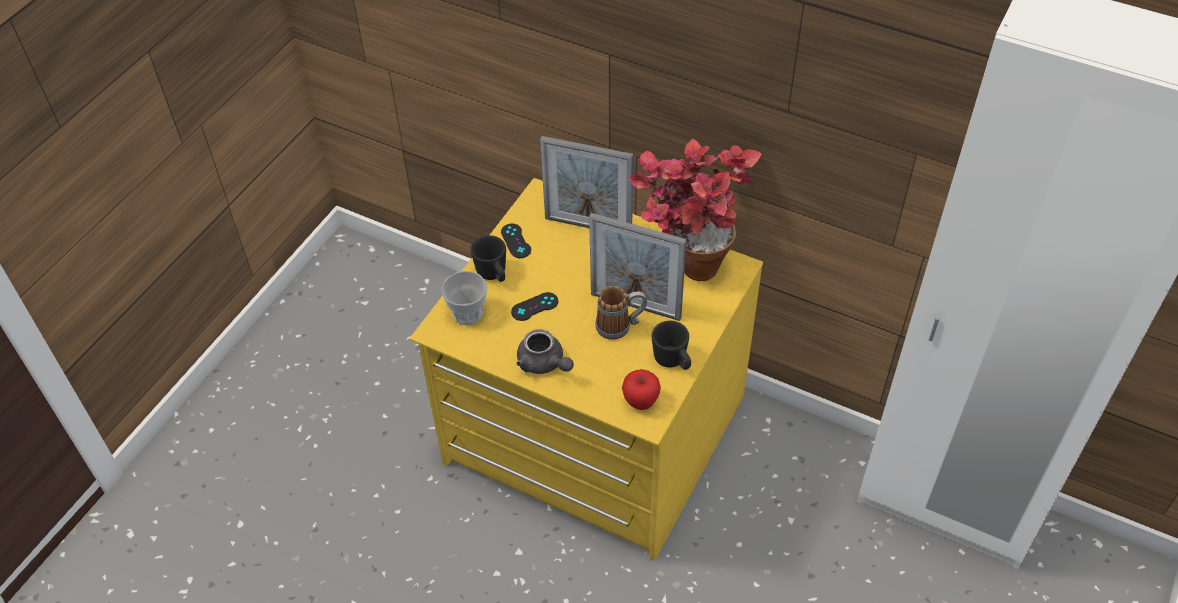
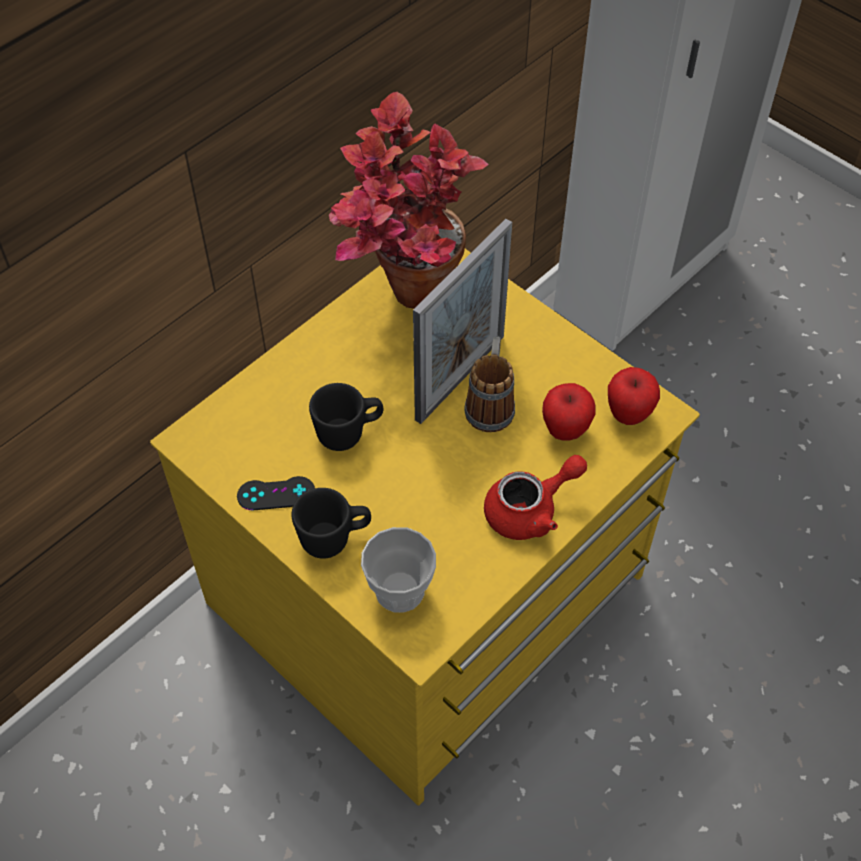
camera: 75 degrees left, 5 degrees up
black game controller [511,292,558,321] -> none
grey teapot [517,329,574,374] -> red teapot [484,455,587,540]
picture frame [540,136,633,228] -> none
black mug [652,321,691,370] -> black mug moved to [309,383,383,451]
none -> apple [542,383,596,441]

